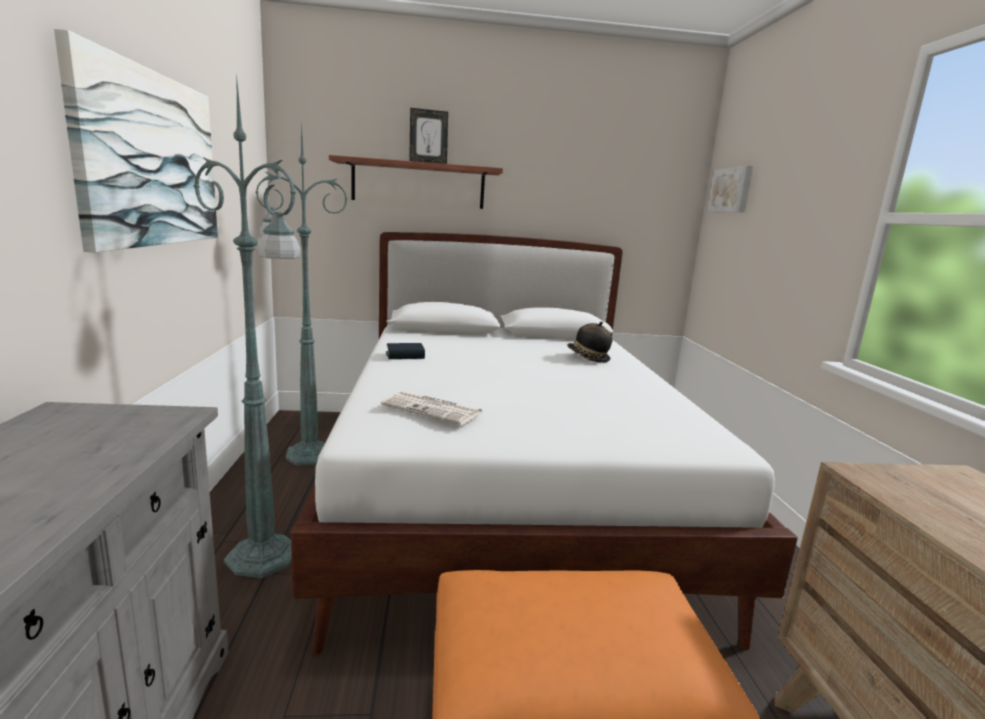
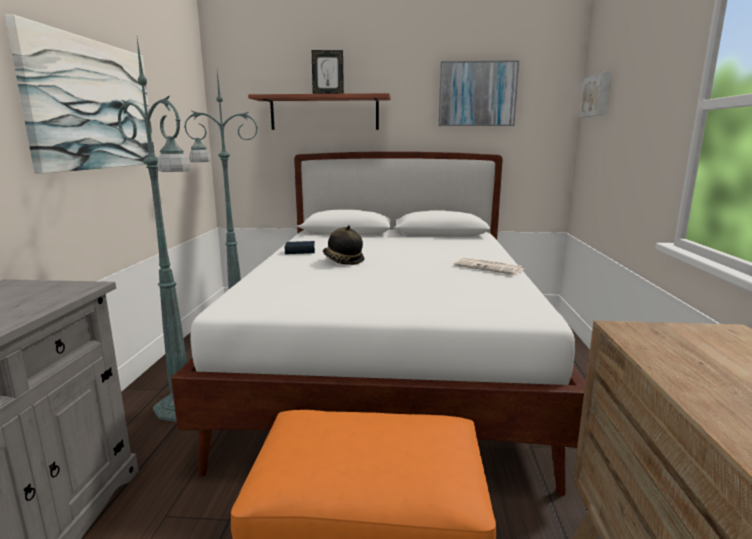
camera: 10 degrees right, 0 degrees up
newspaper [381,391,482,425] -> newspaper moved to [454,257,524,275]
hat [567,322,613,362] -> hat moved to [323,225,364,265]
none -> picture [439,60,519,126]

